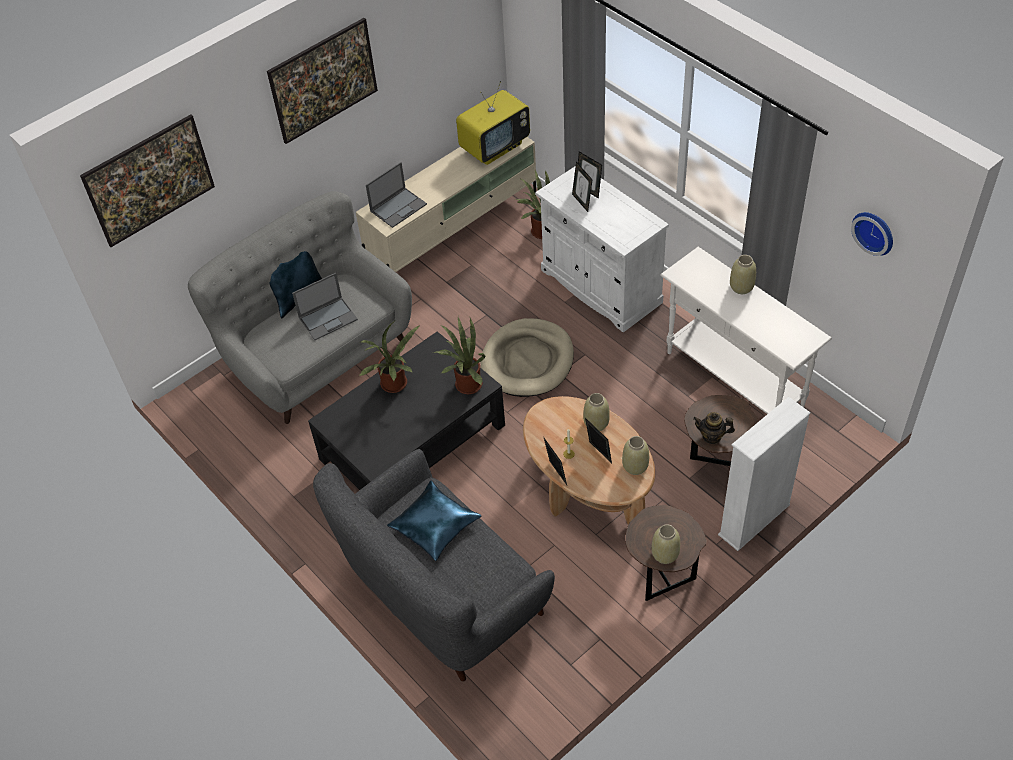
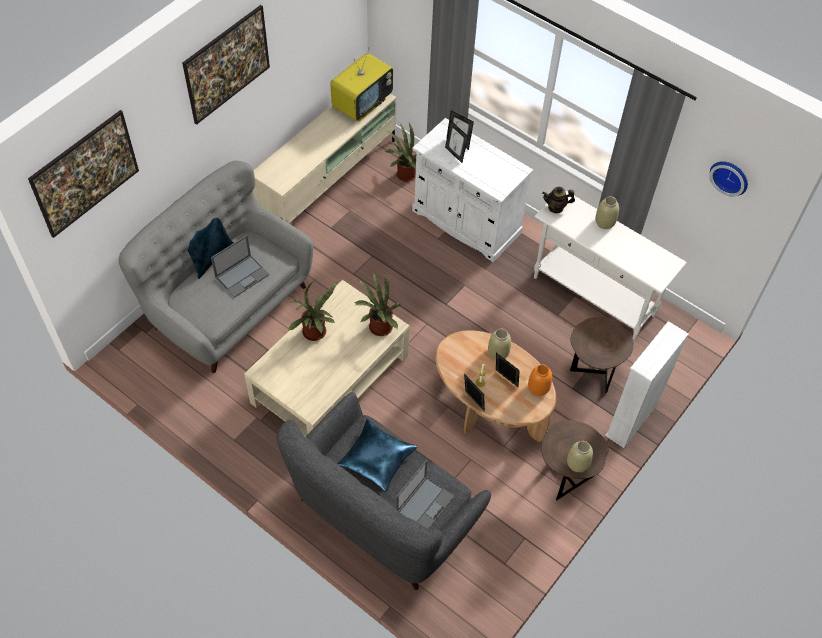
camera: 15 degrees left, 5 degrees up
black coffee table [308,331,505,490] -> beige coffee table [244,280,410,437]
laptop [366,162,427,228] -> laptop moved to [396,460,454,528]
beige dog bed [481,318,574,397] -> none
beige vase [622,436,649,475] -> orange vase [528,364,552,396]
teapot [693,412,735,444] -> teapot moved to [542,187,575,213]

